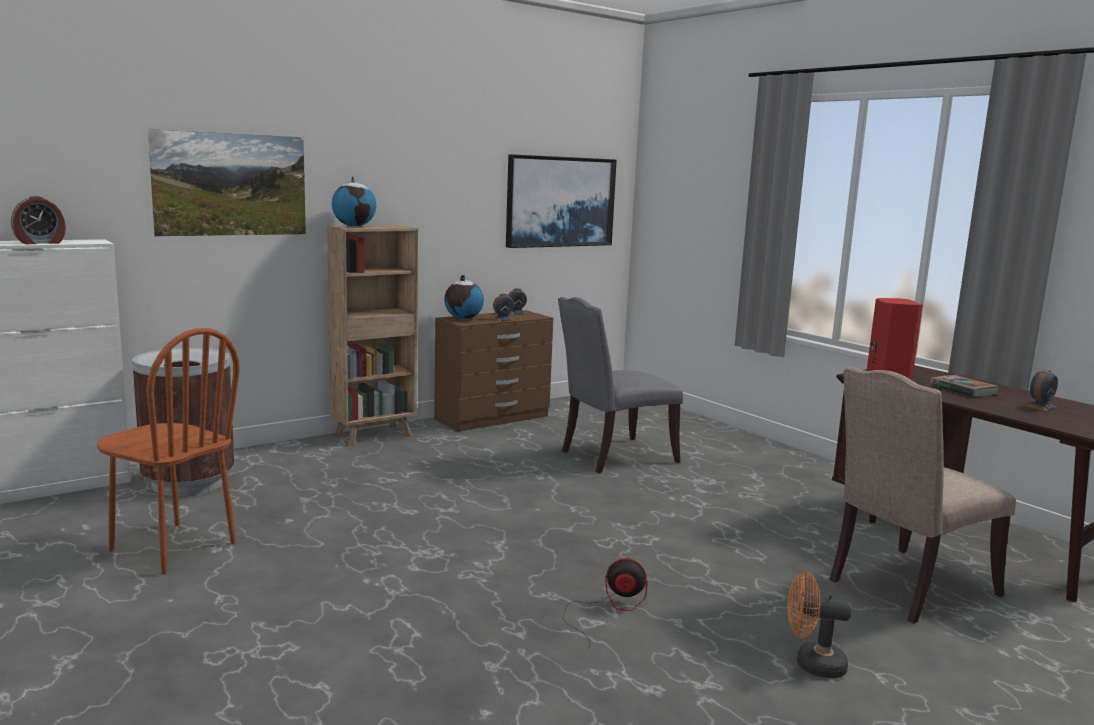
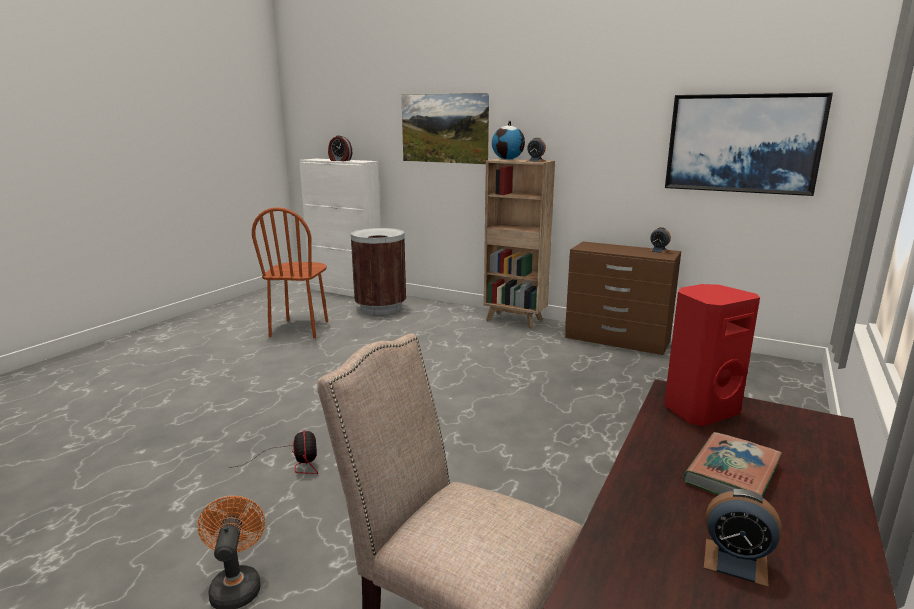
camera: 65 degrees right, 5 degrees up
globe [444,275,484,319] -> none
alarm clock [492,294,514,322] -> alarm clock moved to [527,137,546,162]
grey chair [558,297,683,473] -> none

